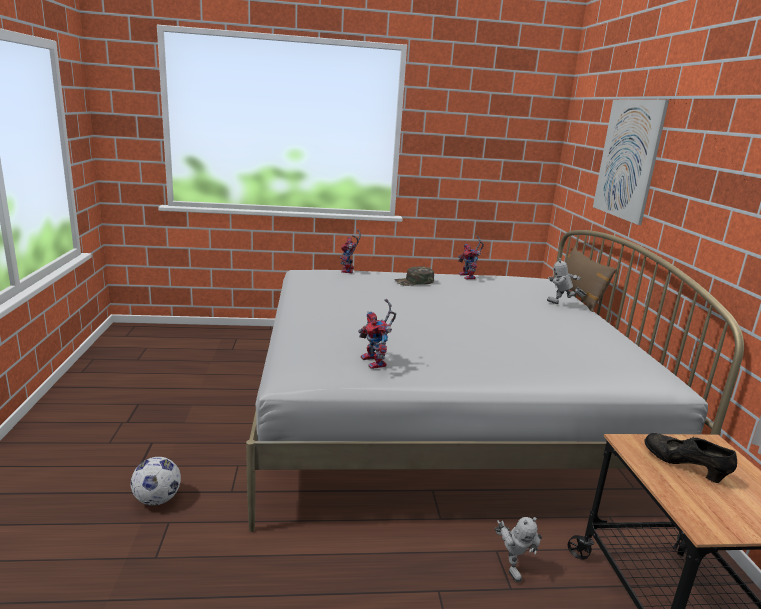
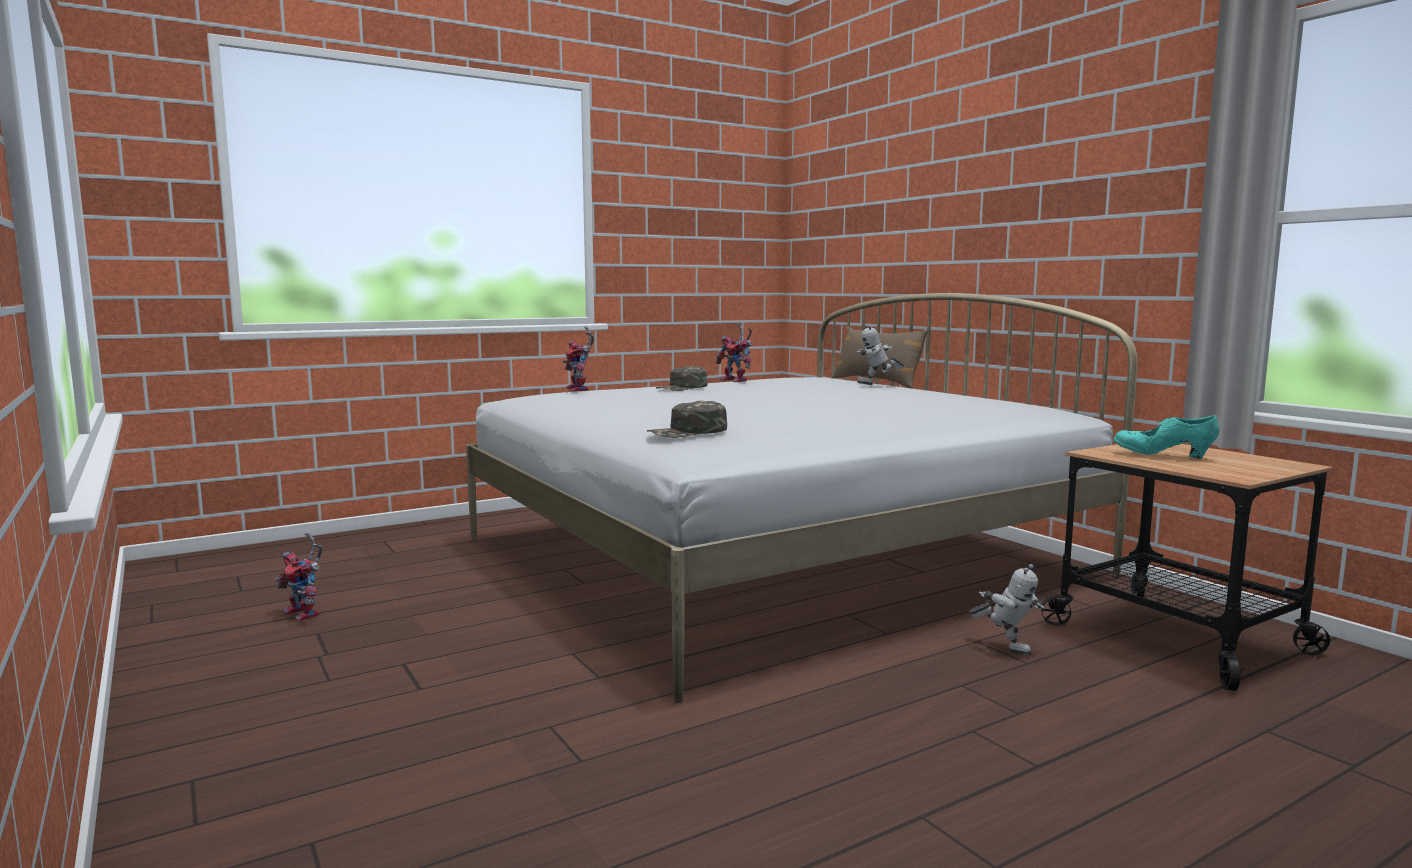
camera: 25 degrees left, 10 degrees down
football [131,457,181,505] -> none
toy robot [358,299,396,369] -> toy robot moved to [275,532,322,621]
picture [593,99,669,225] -> none
black shoe [644,433,737,483] -> turquoise shoe [1114,415,1219,459]
none -> green cap [647,401,727,438]

